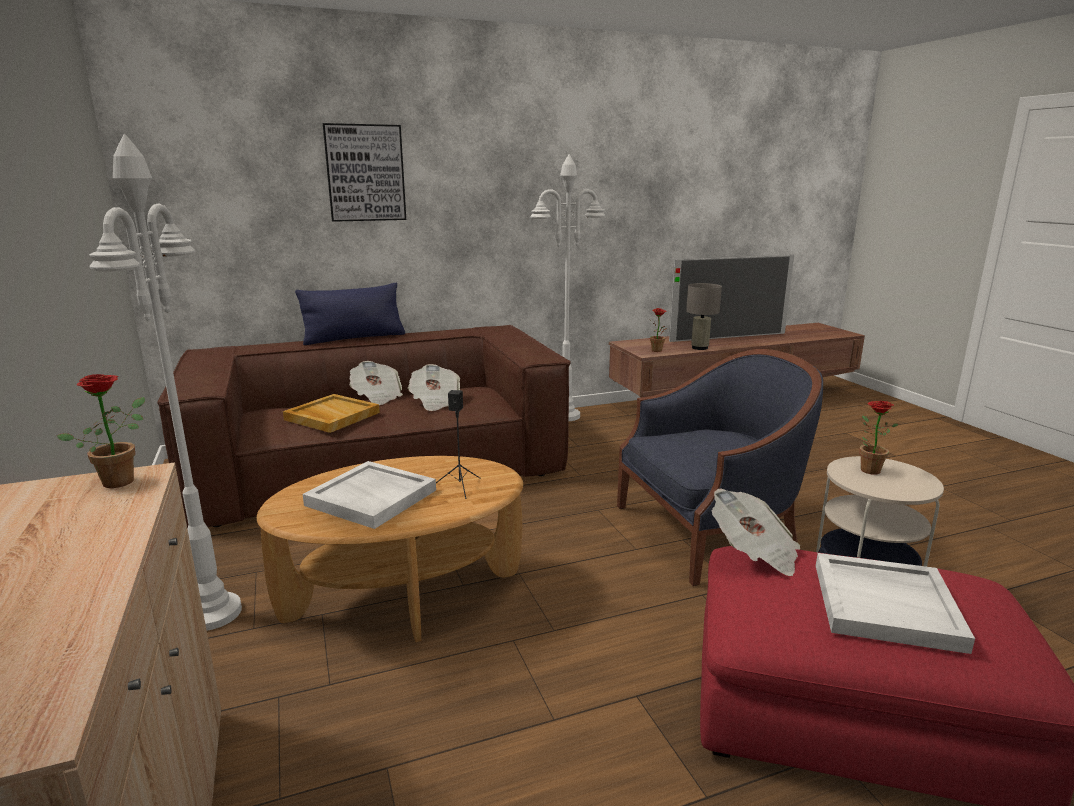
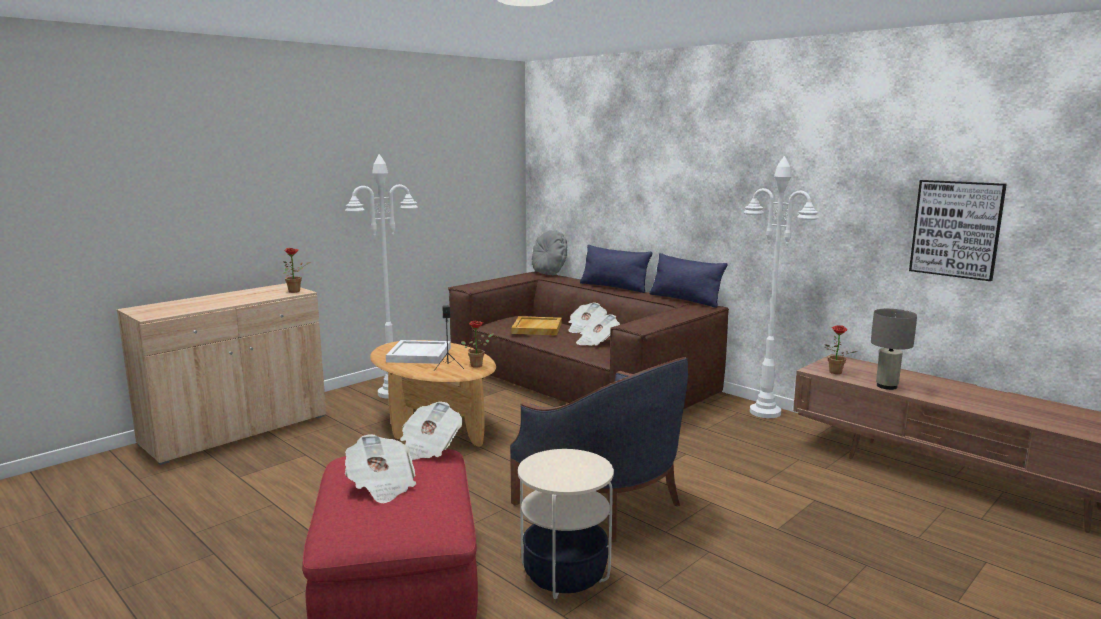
camera: 65 degrees right, 5 degrees down
picture [323,123,406,222] -> picture moved to [909,180,1007,281]
television [669,255,794,342] -> none
white tray [816,553,975,654] -> newspaper [345,434,416,503]
potted plant [859,401,899,475] -> potted plant moved to [461,321,494,368]
none -> grey pillow [532,230,567,275]
none -> blue pillow [649,253,727,308]

